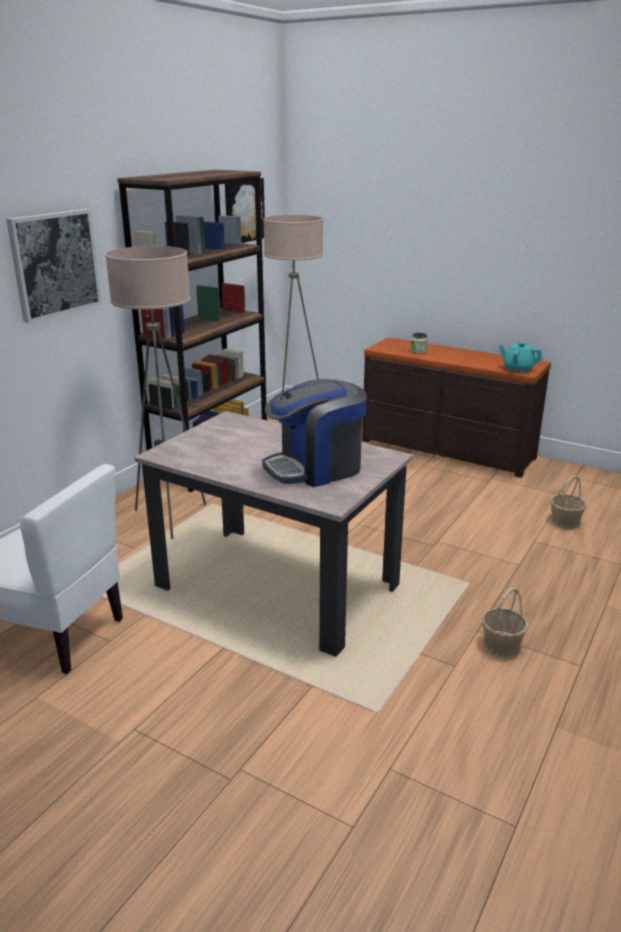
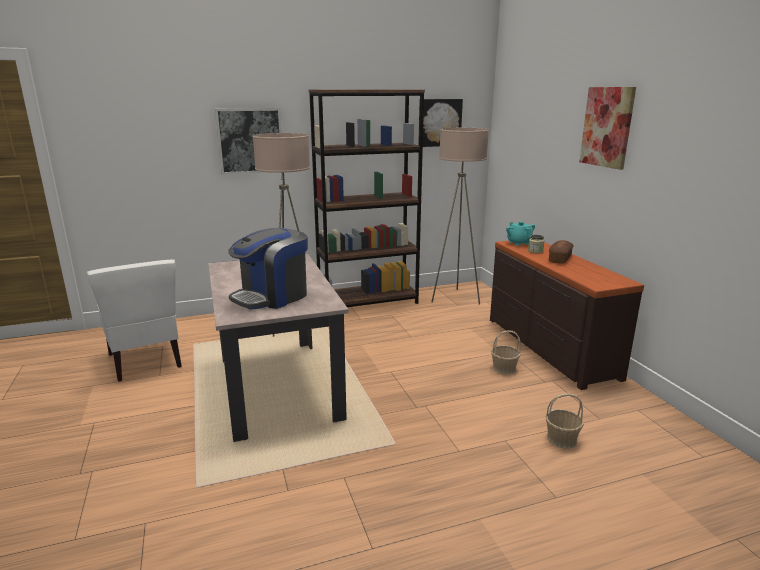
camera: 40 degrees right, 5 degrees down
coffee machine [262,379,367,487] -> coffee machine turned 60 degrees counterclockwise [228,228,308,310]
basket [482,588,528,657] -> basket moved to [491,330,521,375]
turquoise teapot [499,342,542,373] -> turquoise teapot moved to [506,222,535,246]
none -> bread [549,240,573,264]
none -> picture [579,87,636,170]

